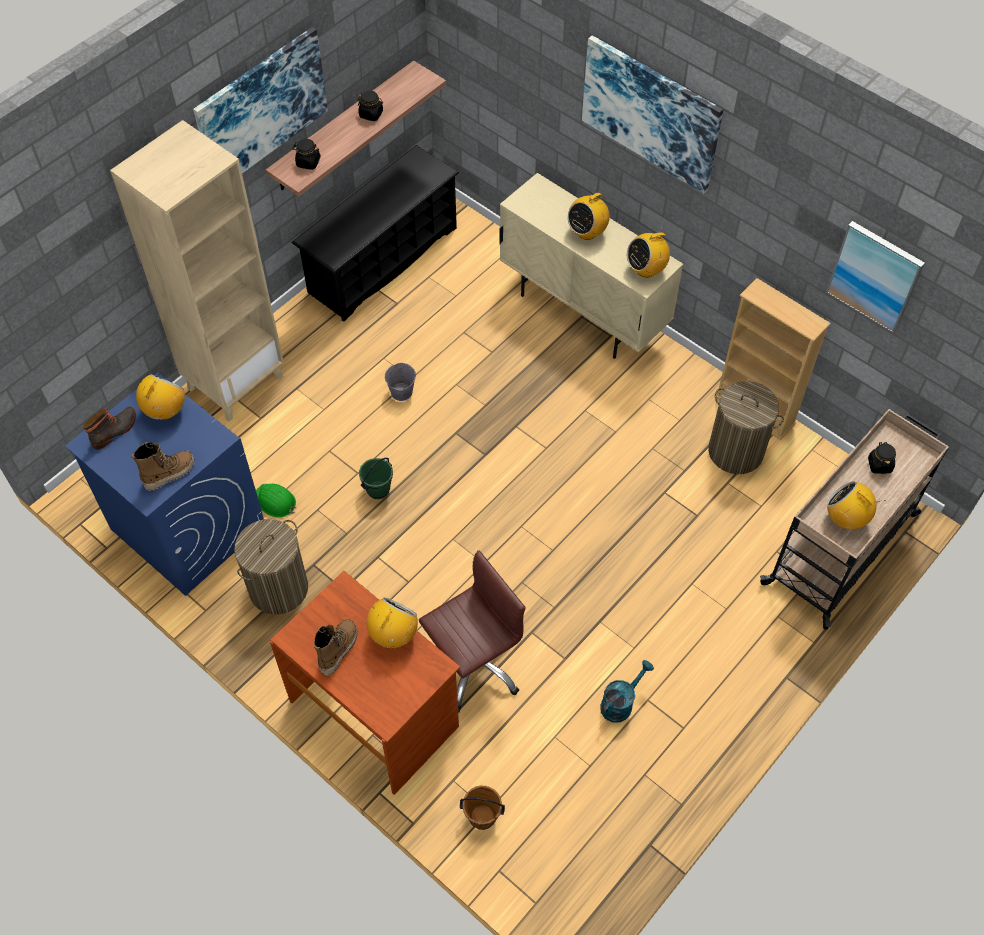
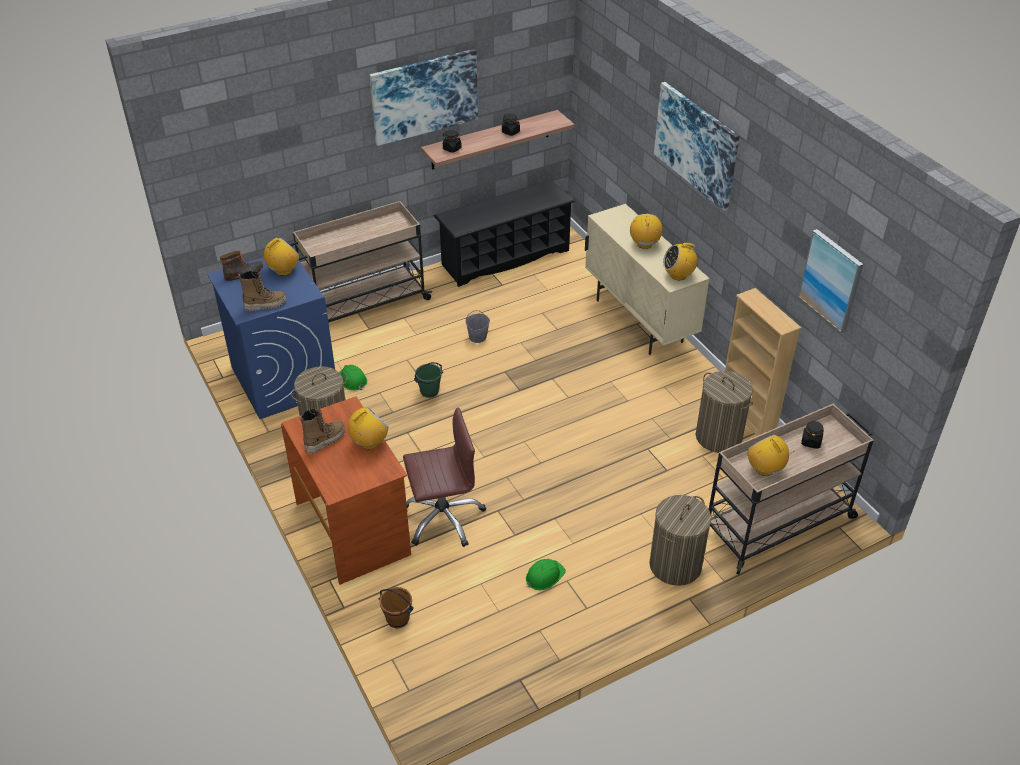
camera: 20 degrees right, 15 degrees down
beige bookcase [110,120,284,422] -> beige cart [289,201,432,322]
radio [568,189,610,240] -> radio turned 120 degrees clockwise [630,213,663,249]
turquoise watering can [601,660,654,723] -> green hard hat [526,559,566,590]
none -> laundry basket [649,495,711,586]

